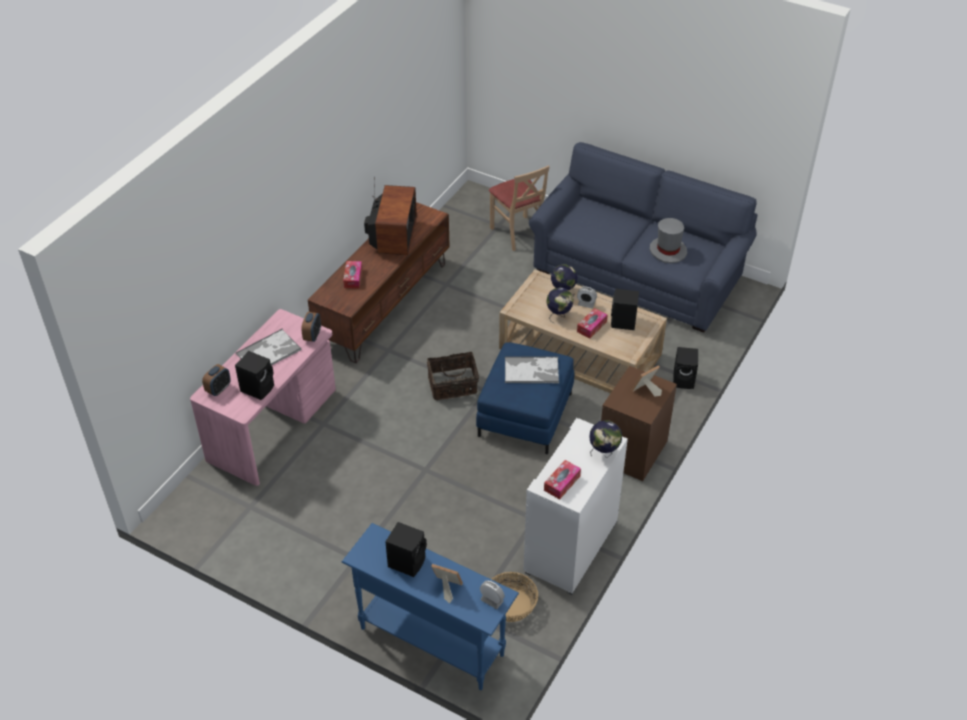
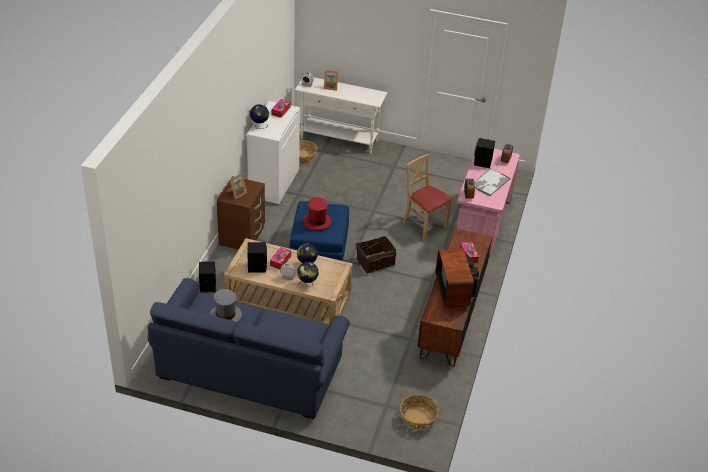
camera: 165 degrees right, 5 degrees down
blue console table [342,523,519,690] -> white console table [295,77,388,154]
black speaker [385,522,427,577] -> none
beige chair [489,165,550,251] -> beige chair moved to [403,154,453,241]
tray [505,356,559,383] -> red hat [303,197,331,231]
none -> basket [400,395,439,430]

